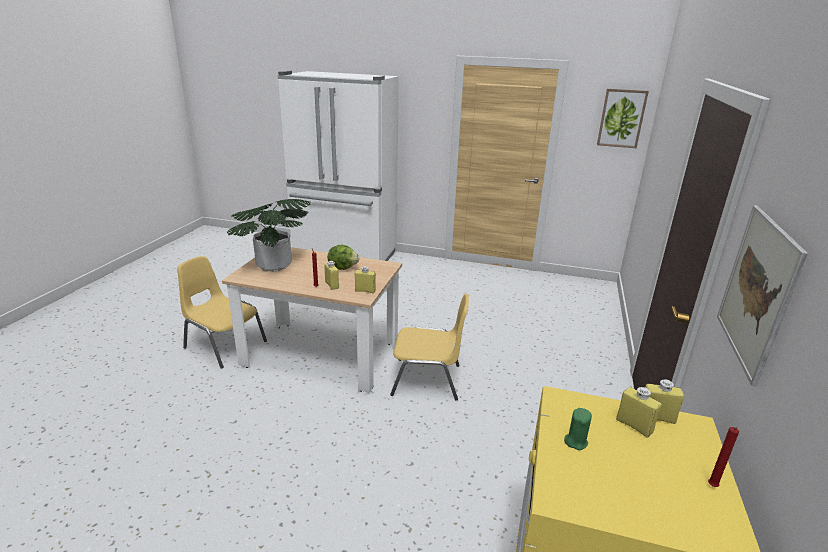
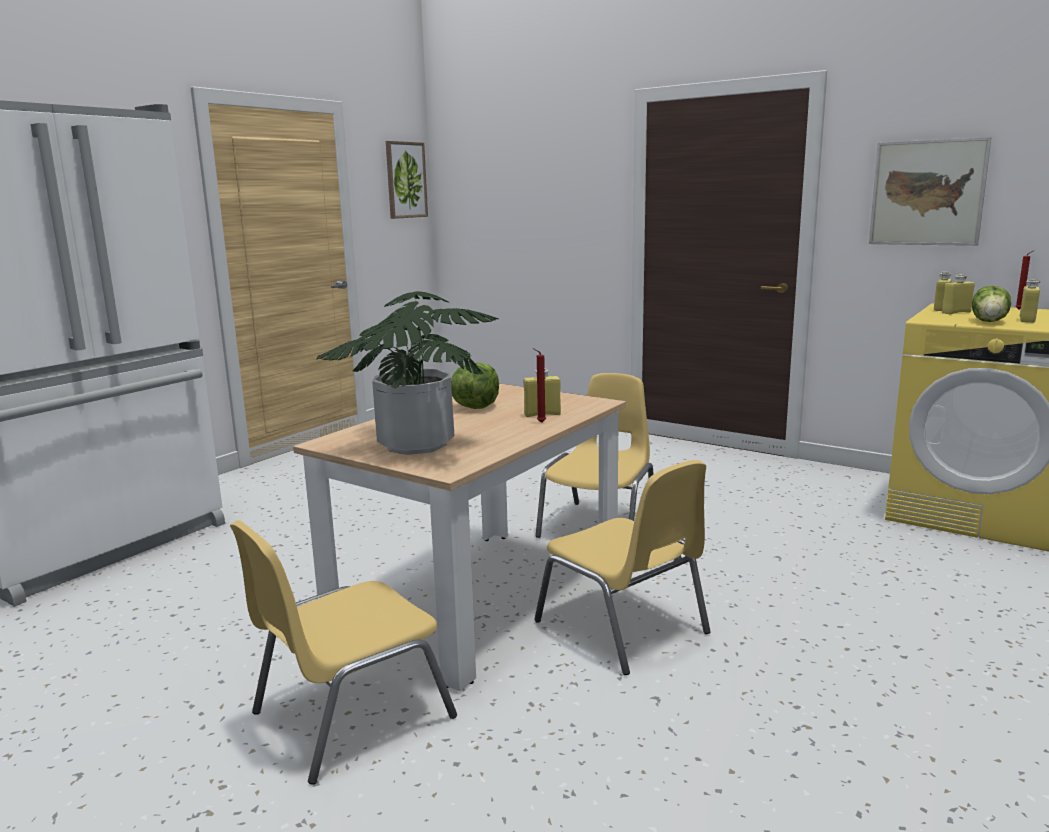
camera: 70 degrees left, 10 degrees down
yellow bottle [355,266,376,294] -> yellow bottle moved to [1020,279,1040,323]
green candle [564,408,592,450] -> lettuce [972,286,1011,322]
none -> yellow chair [534,460,710,675]

